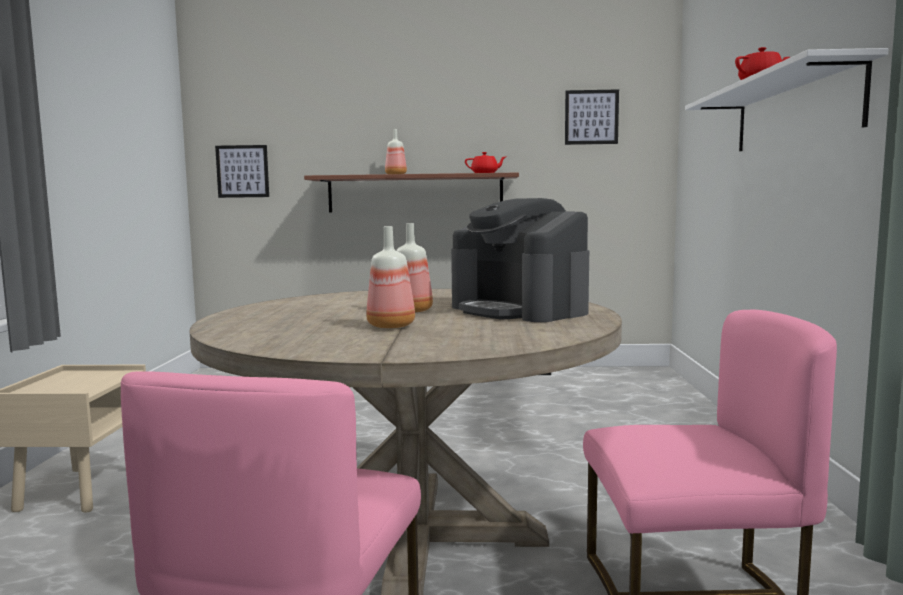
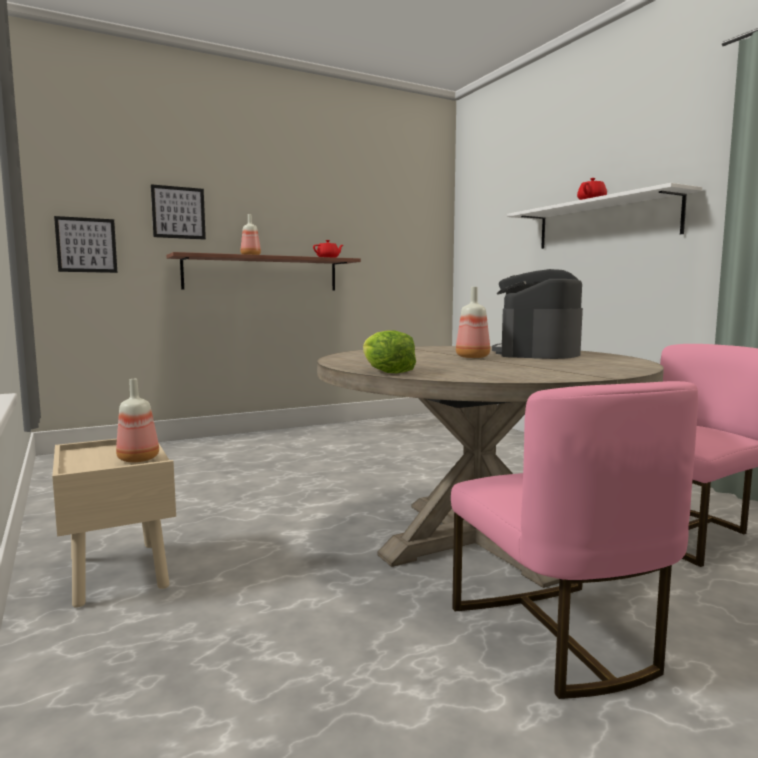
camera: 30 degrees left, 0 degrees up
bottle [366,226,415,328] -> bottle moved to [116,379,159,462]
coffee machine [451,198,589,322] -> coffee machine turned 90 degrees clockwise [492,269,583,359]
picture [565,89,619,145] -> picture moved to [151,184,206,240]
none -> lettuce [363,330,416,373]

